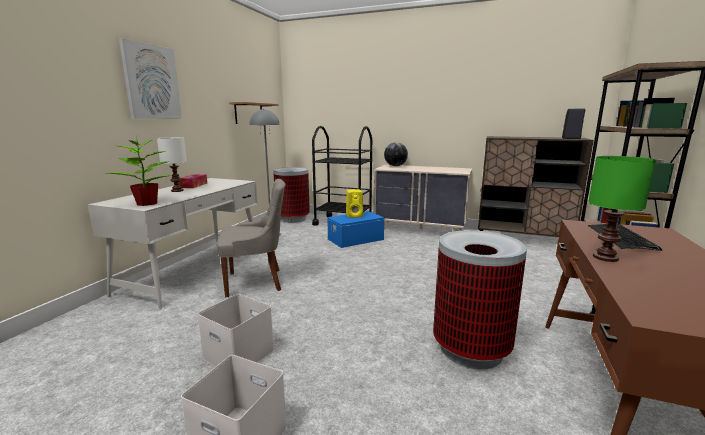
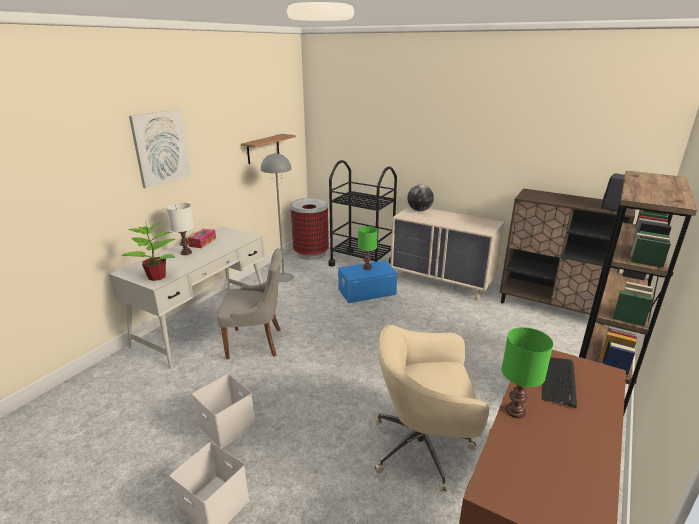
camera: 10 degrees right, 10 degrees up
yellow speaker [346,189,363,218] -> green table lamp [358,226,378,270]
trash can [433,230,527,369] -> beige office chair [374,325,489,492]

